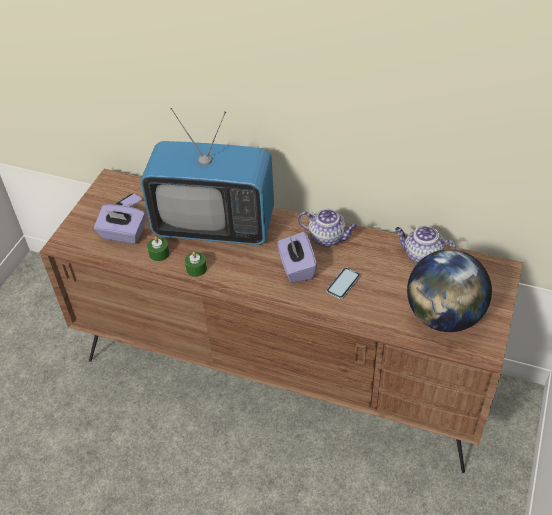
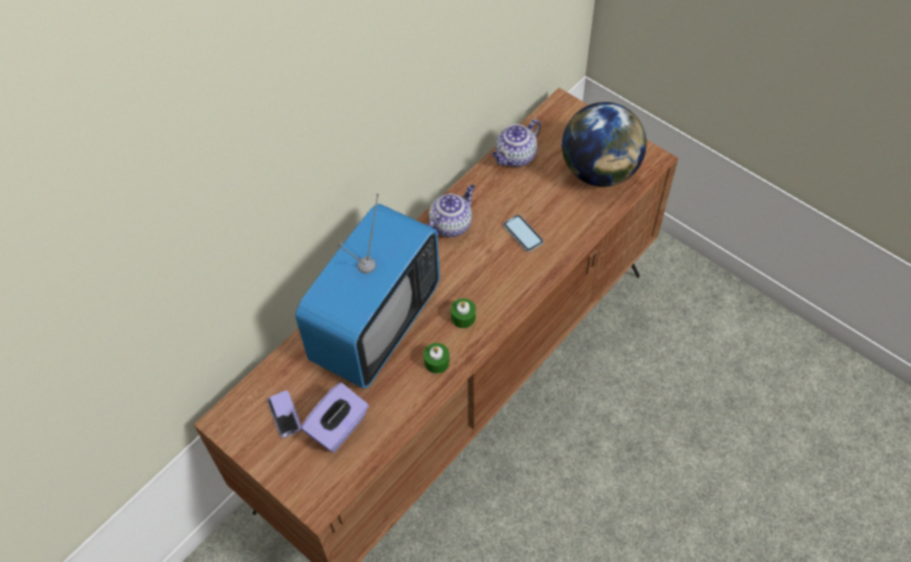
camera: 70 degrees left, 10 degrees up
green candle [147,237,170,262] -> green candle moved to [451,298,476,328]
purple tissue box [277,232,317,283] -> none

